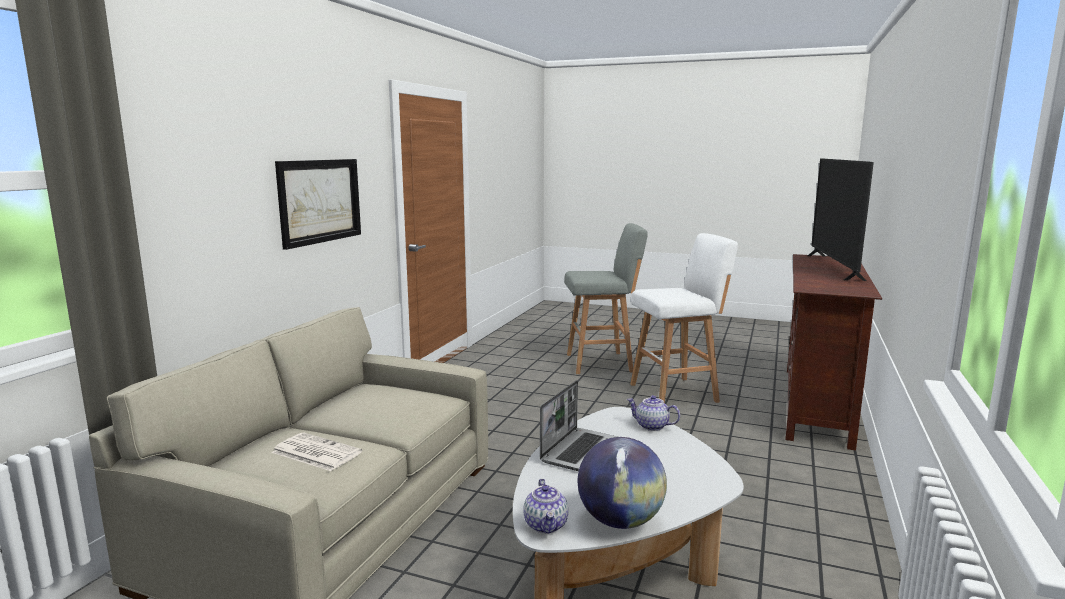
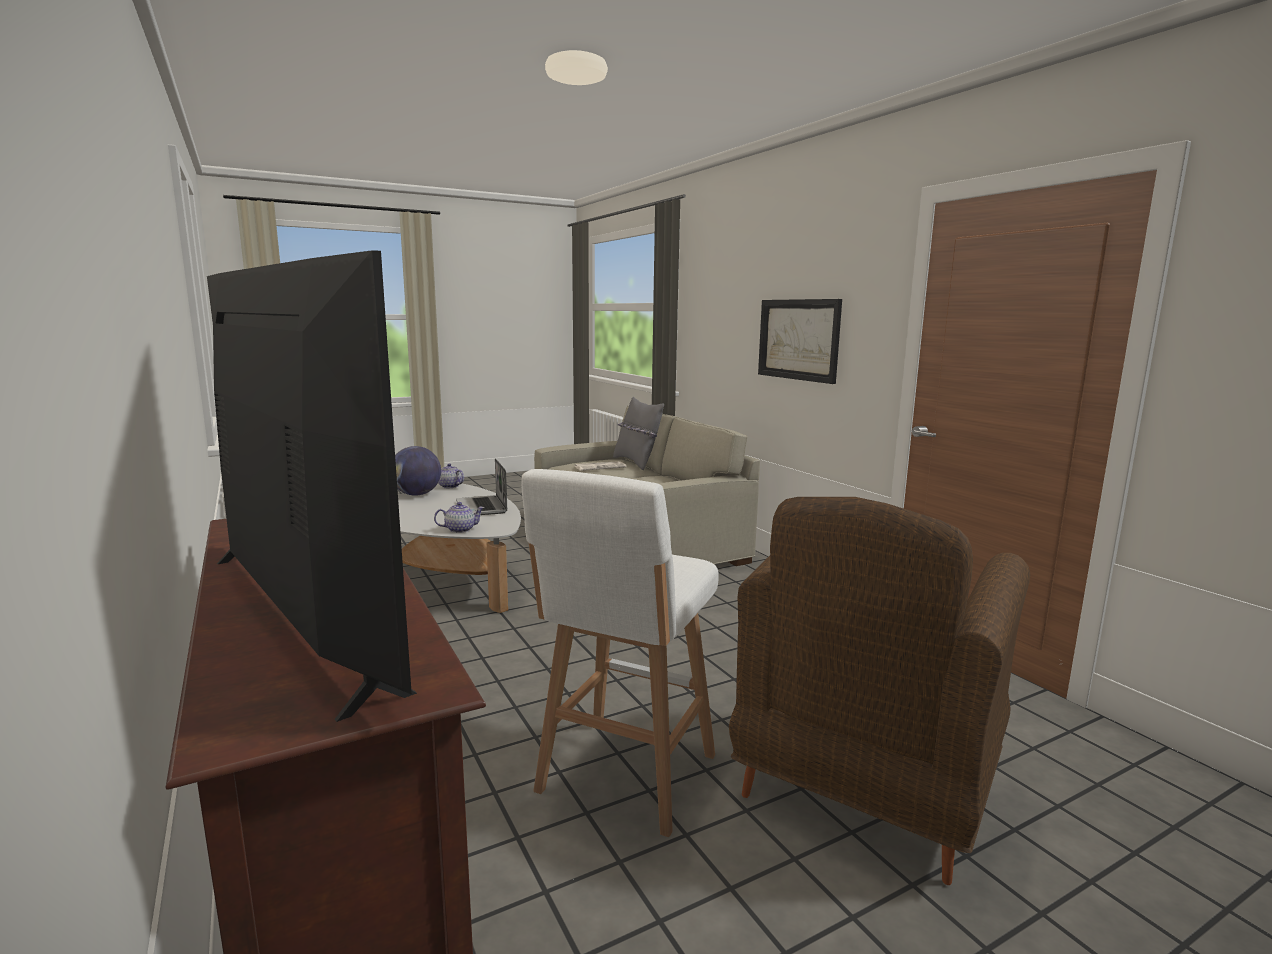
camera: 130 degrees right, 0 degrees up
grey stool [564,223,648,374] -> brown armchair [729,497,1030,885]
none -> grey pillow [613,396,664,470]

